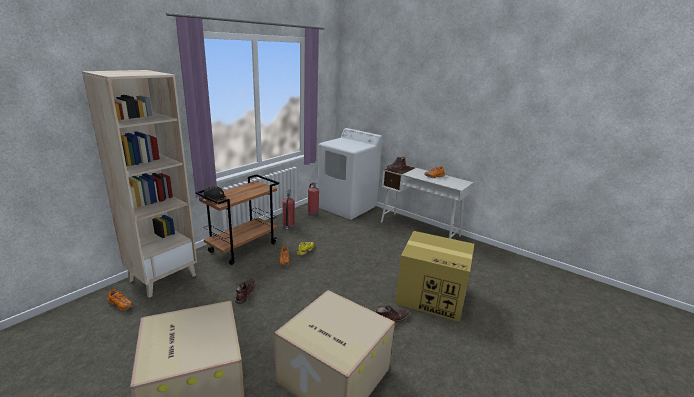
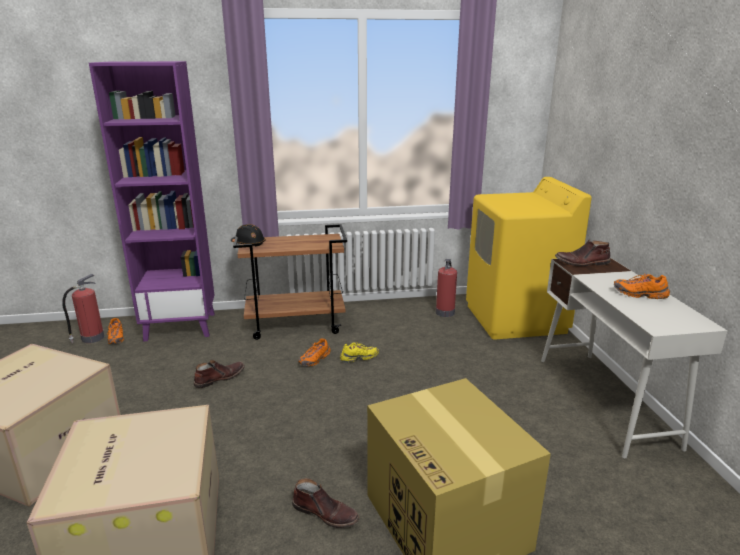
camera: 45 degrees right, 0 degrees up
beige bookcase [82,70,197,298] -> purple bookcase [89,61,215,342]
fire extinguisher [282,189,295,231] -> fire extinguisher moved to [62,274,105,343]
white washing machine [318,128,382,220] -> yellow washing machine [466,177,592,340]

